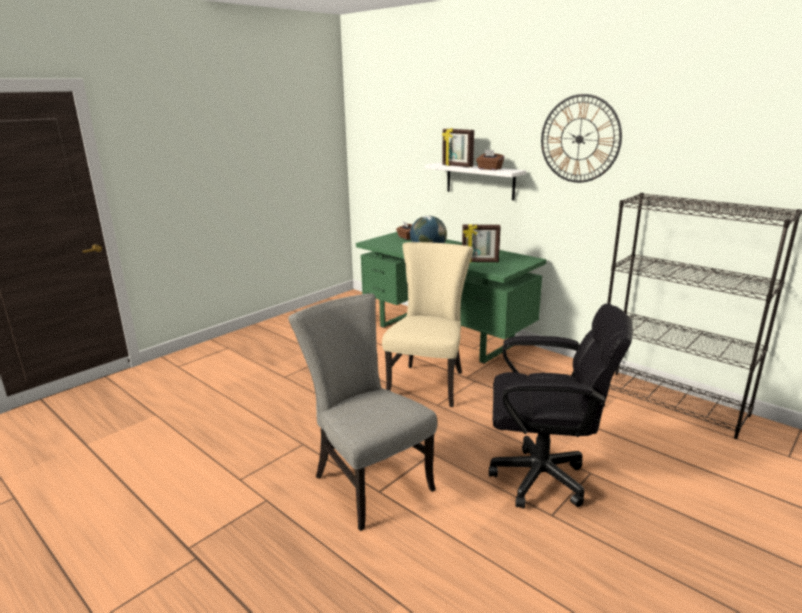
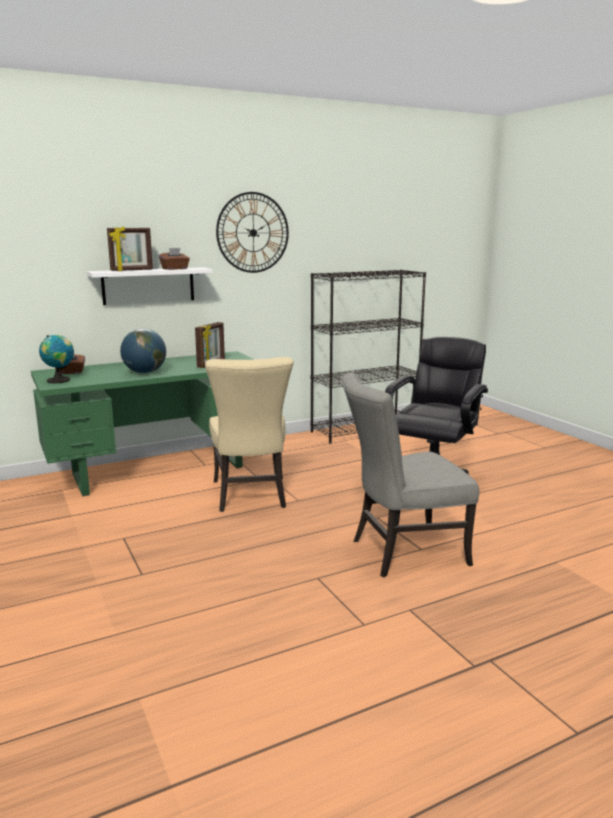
camera: 70 degrees left, 5 degrees down
beige chair [382,242,474,407] -> beige chair turned 135 degrees counterclockwise [205,357,294,512]
none -> globe [39,335,74,383]

